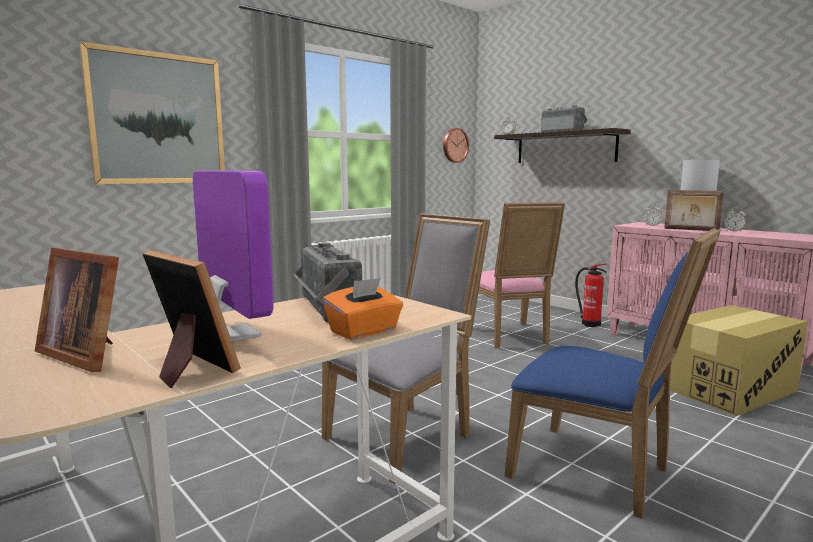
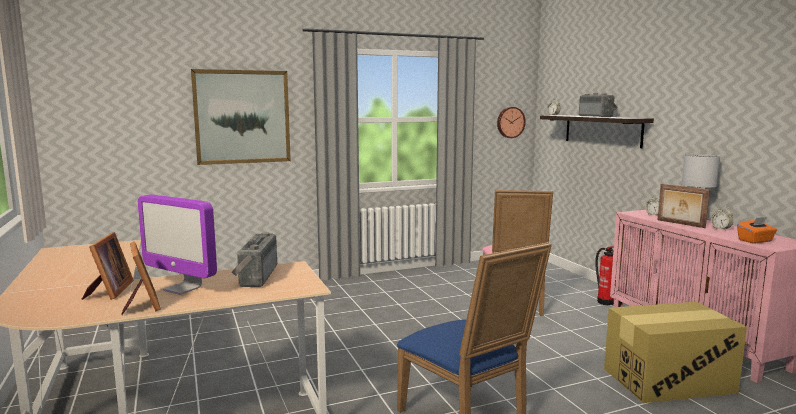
camera: 20 degrees right, 0 degrees up
picture frame [35,247,119,372] -> picture frame turned 150 degrees counterclockwise [82,232,134,300]
monitor [193,170,274,342] -> monitor turned 135 degrees clockwise [138,194,217,295]
grey chair [322,213,490,484] -> none
orange tissue box [323,278,403,340] -> orange tissue box moved to [737,217,777,243]

